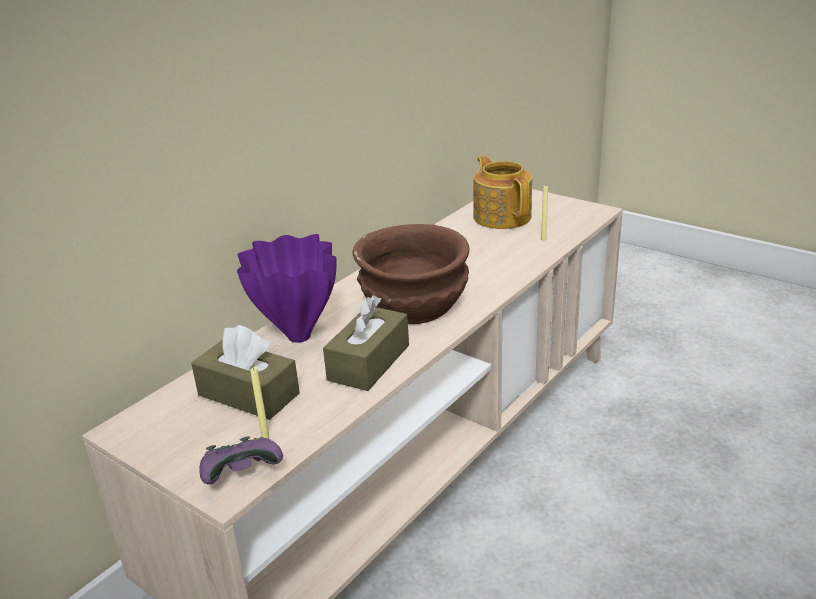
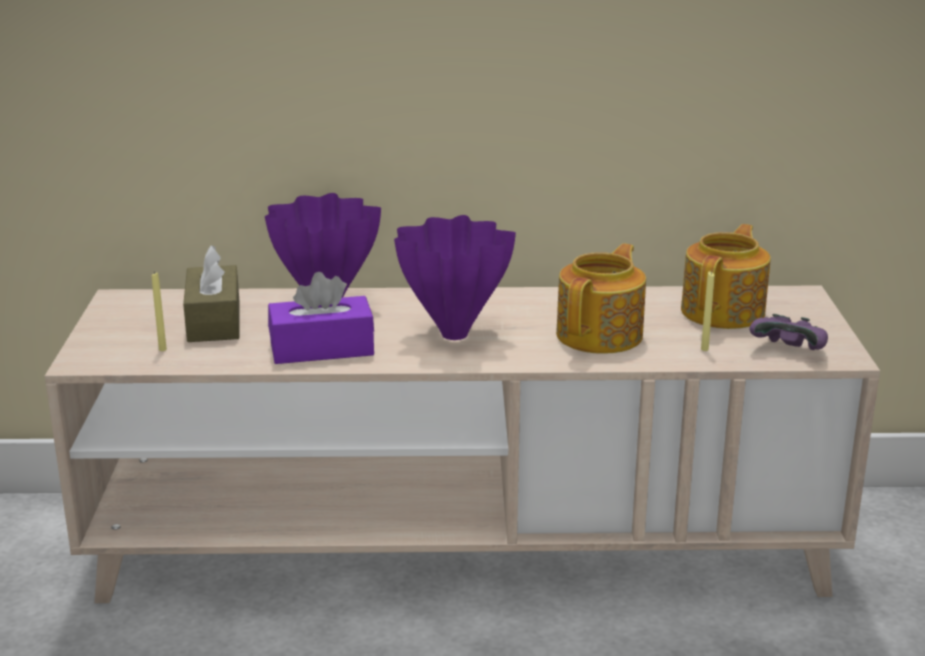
camera: 50 degrees right, 5 degrees down
purple game controller [199,436,283,485] -> purple game controller moved to [749,314,828,350]
brown tissue box [323,295,409,391] -> purple tissue box [268,272,374,364]
brown bowl [352,224,470,324] -> purple vase [394,215,516,340]
none -> teapot [556,244,646,354]

